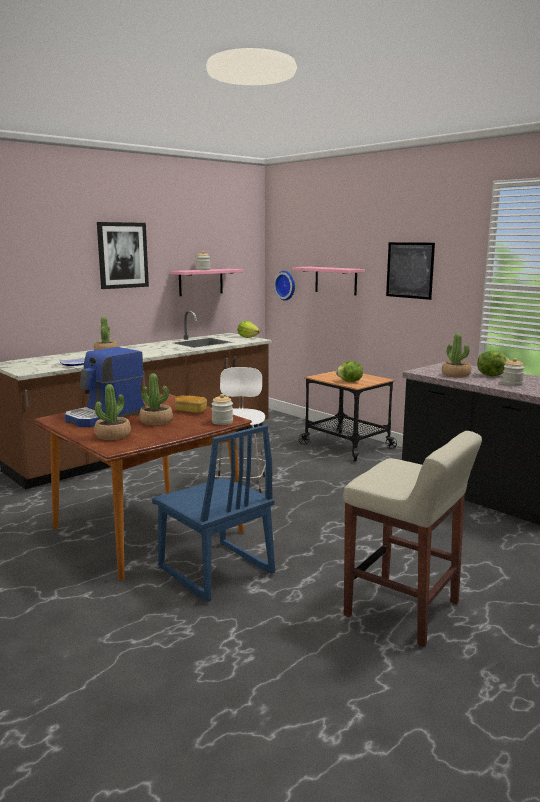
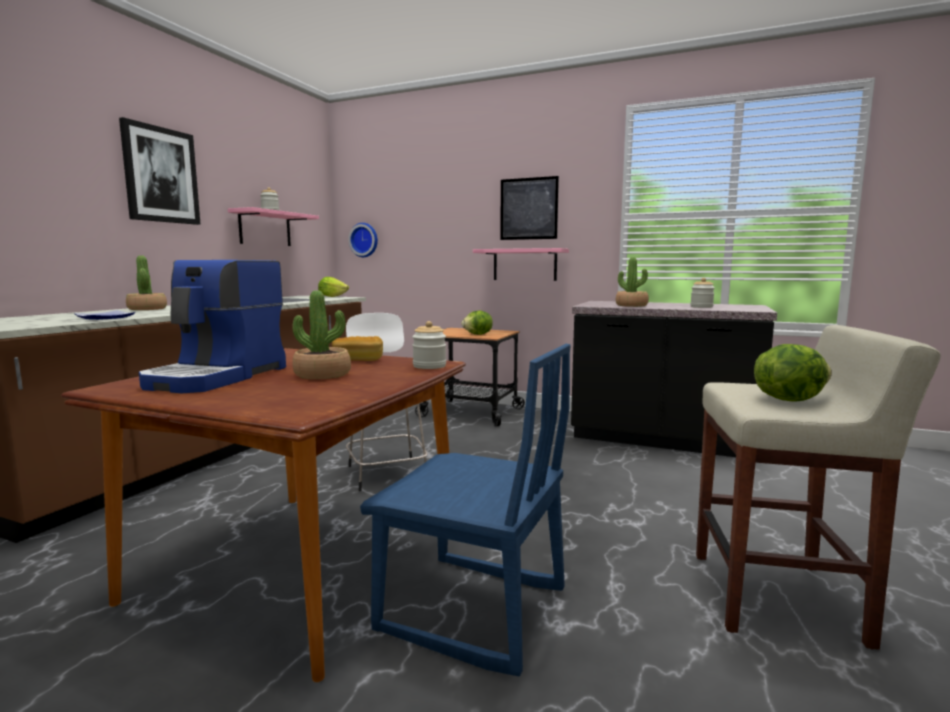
camera: 25 degrees left, 5 degrees down
potted plant [94,384,131,440] -> none
pink shelf [293,267,365,295] -> pink shelf moved to [473,248,569,281]
lettuce [477,351,510,376] -> lettuce moved to [754,344,832,402]

